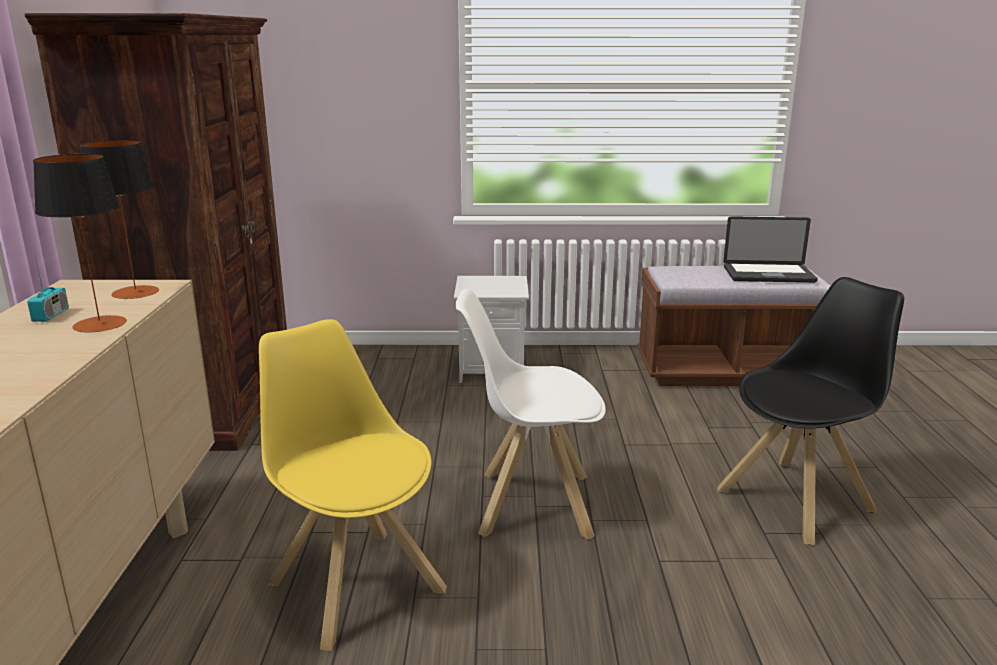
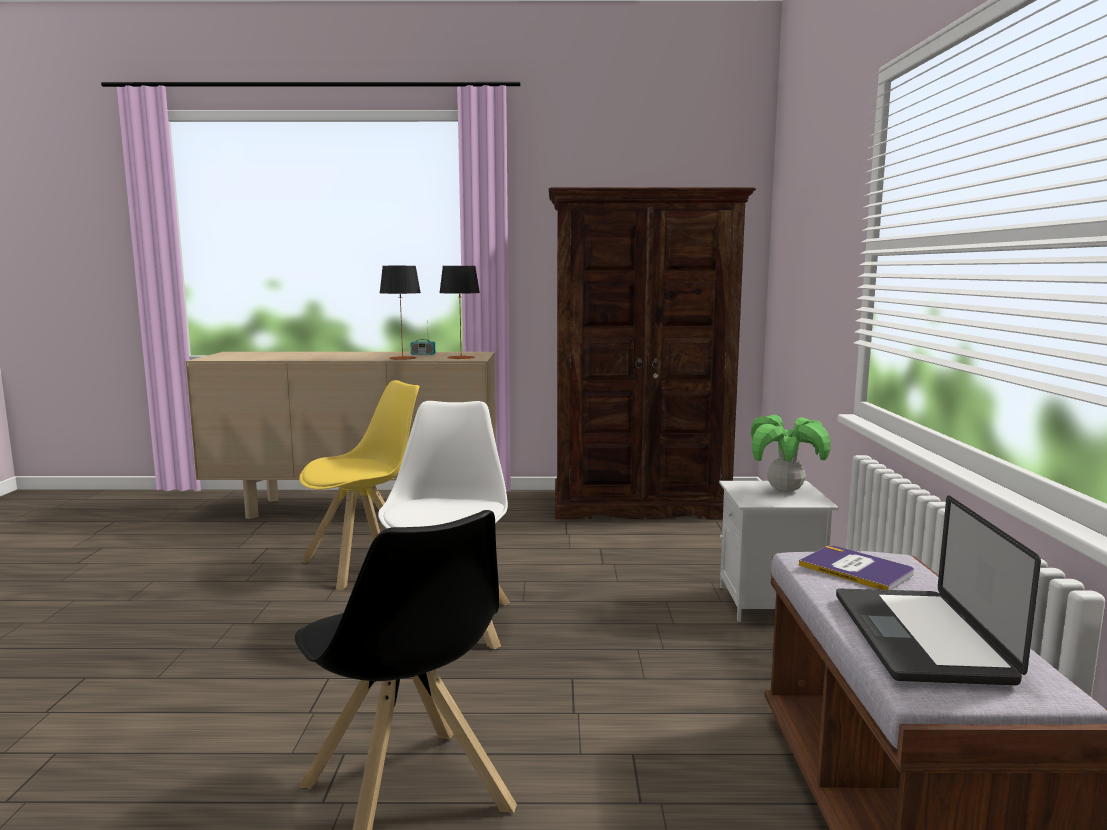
camera: 90 degrees right, 10 degrees down
none -> potted plant [751,415,830,493]
none -> book [799,546,914,590]

